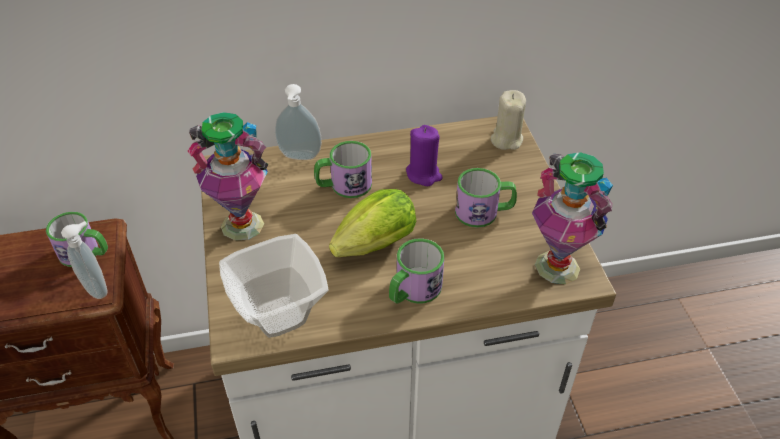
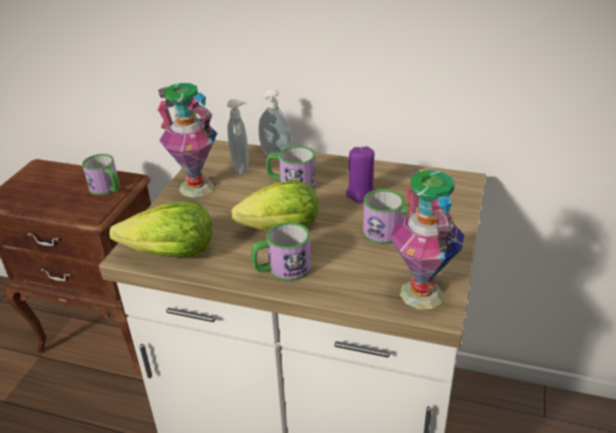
camera: 30 degrees right, 10 degrees down
soap dispenser [61,221,107,299] -> soap dispenser moved to [227,99,248,174]
bowl [219,234,328,338] -> lettuce [109,202,212,258]
beige candle [491,90,526,150] -> none

